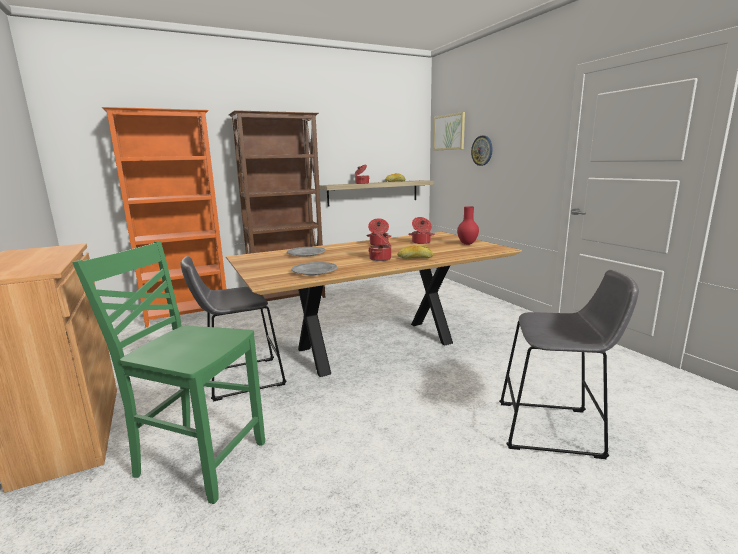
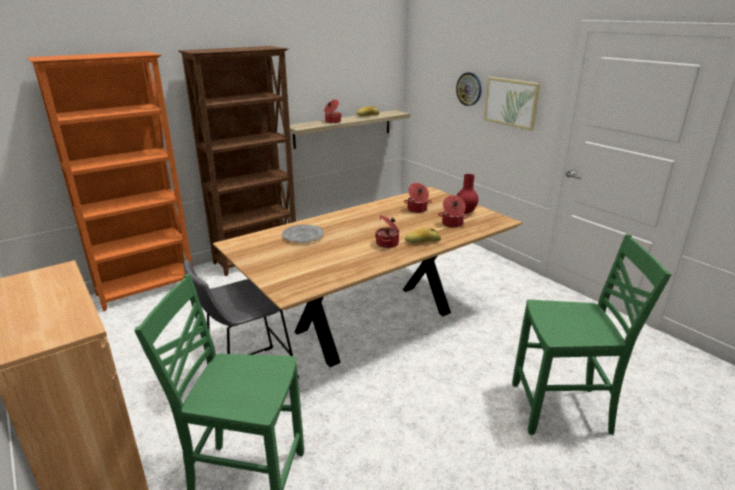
camera: 10 degrees left, 10 degrees up
grey plate [291,262,337,275] -> none
cooking pot [366,218,392,245] -> cooking pot moved to [438,195,469,228]
picture [434,112,465,151] -> picture moved to [484,77,540,131]
grey stool [499,270,639,459] -> green chair [512,234,672,435]

